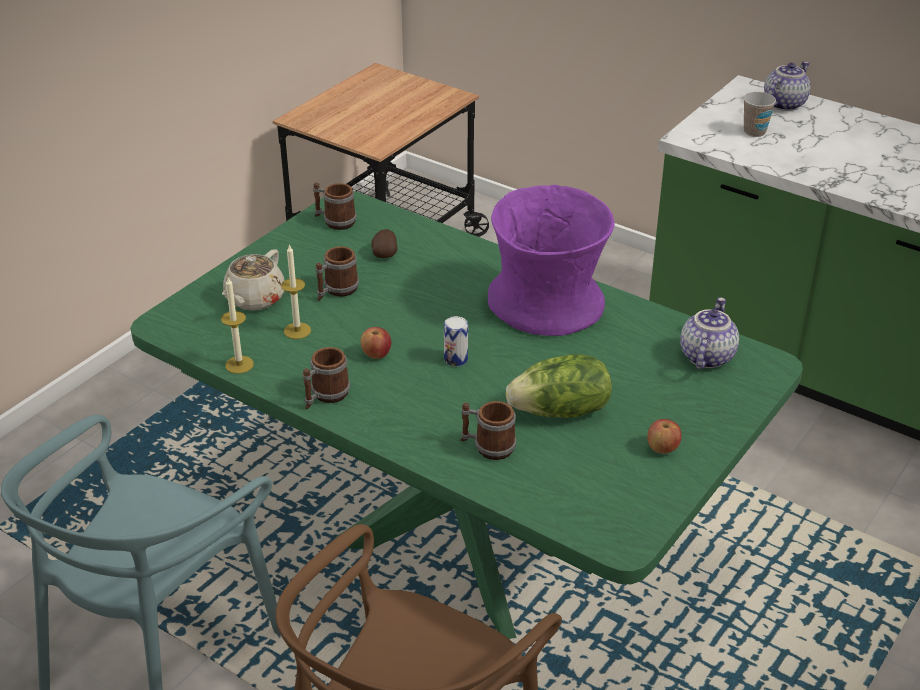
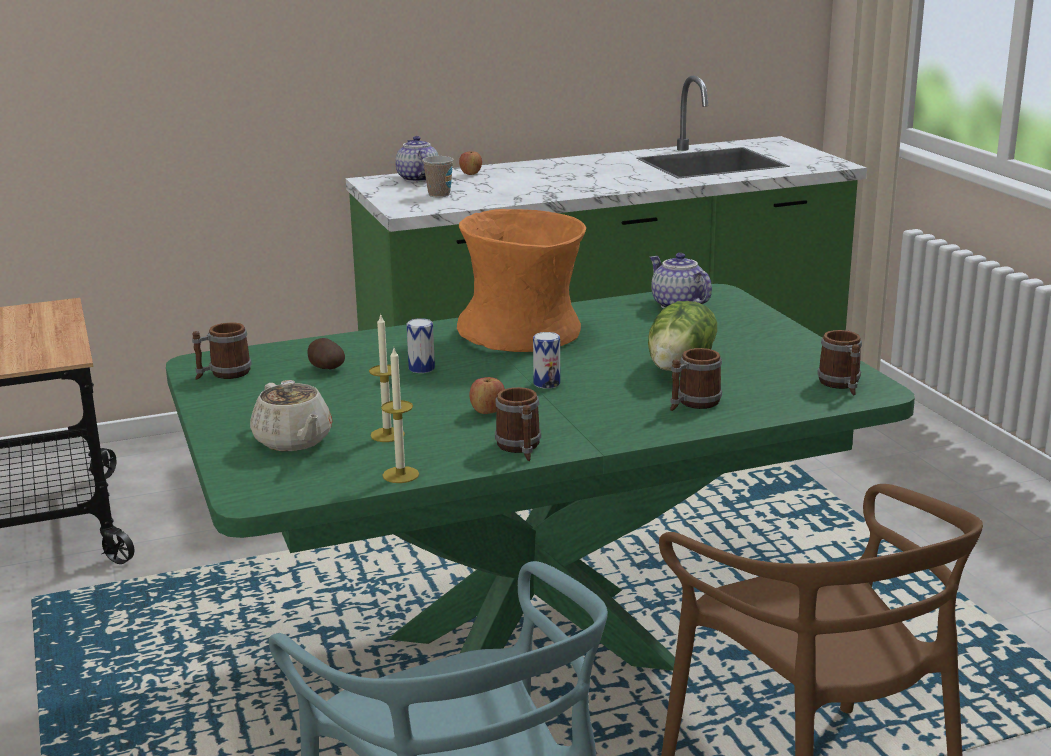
camera: 55 degrees left, 15 degrees down
mug [315,246,359,301] -> mug moved to [817,330,862,396]
purple vase [488,185,615,336] -> orange vase [457,209,586,352]
apple [647,419,682,454] -> apple moved to [459,151,482,175]
none -> can [407,318,435,373]

